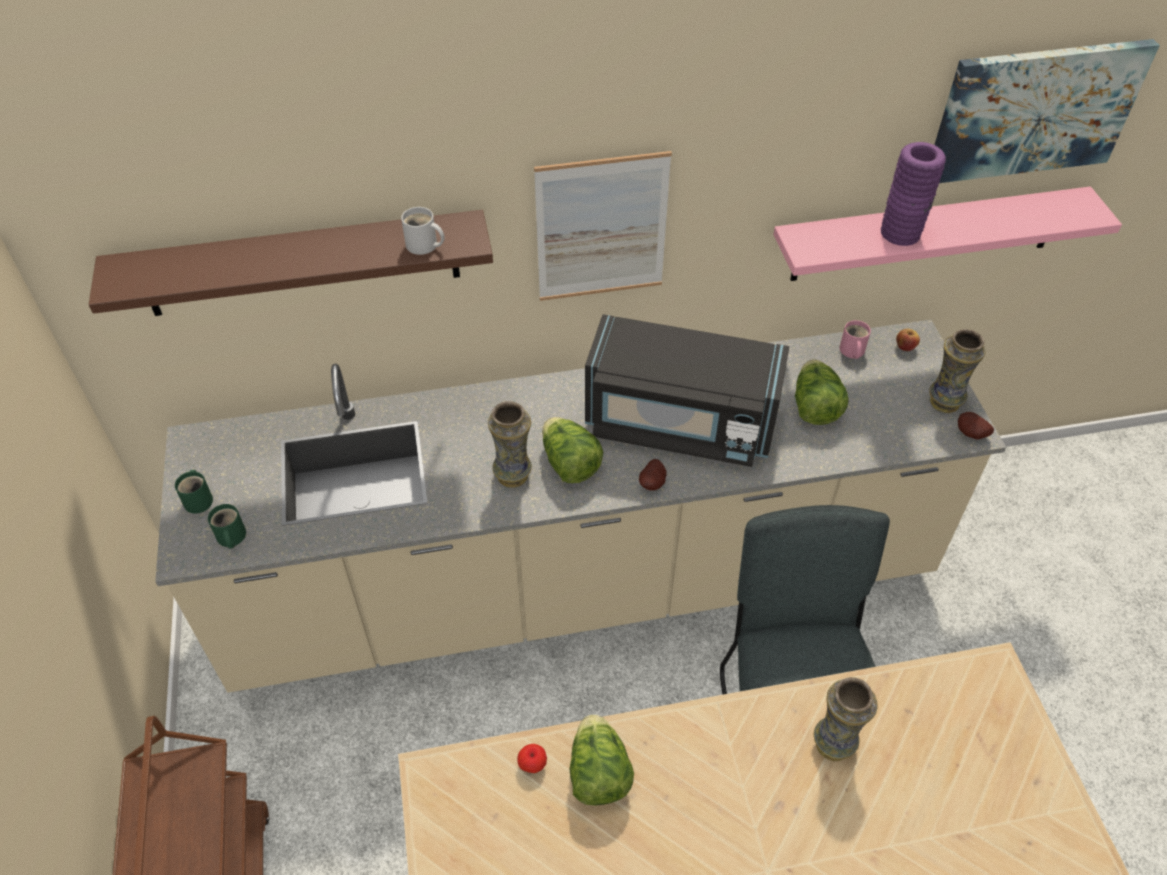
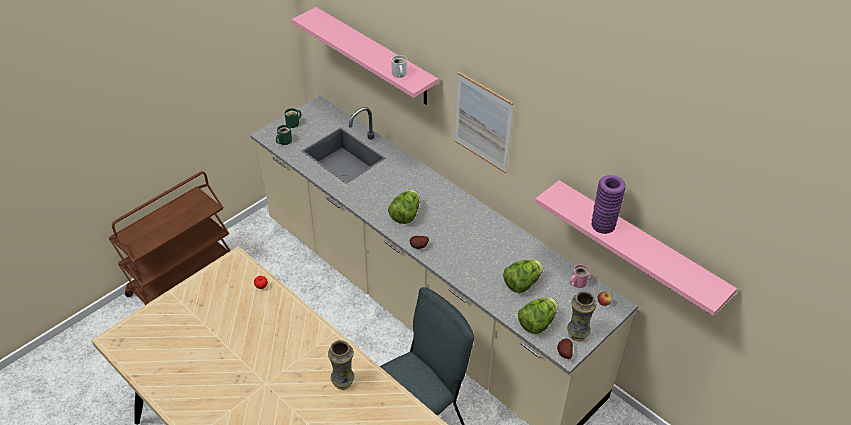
camera: 55 degrees right, 5 degrees down
brown shelf [89,210,493,316] -> pink shelf [292,7,438,105]
vase [488,401,532,488] -> none
lettuce [569,714,634,806] -> lettuce moved to [518,298,558,334]
black microwave [585,314,789,467] -> none
picture [934,39,1160,183] -> none

